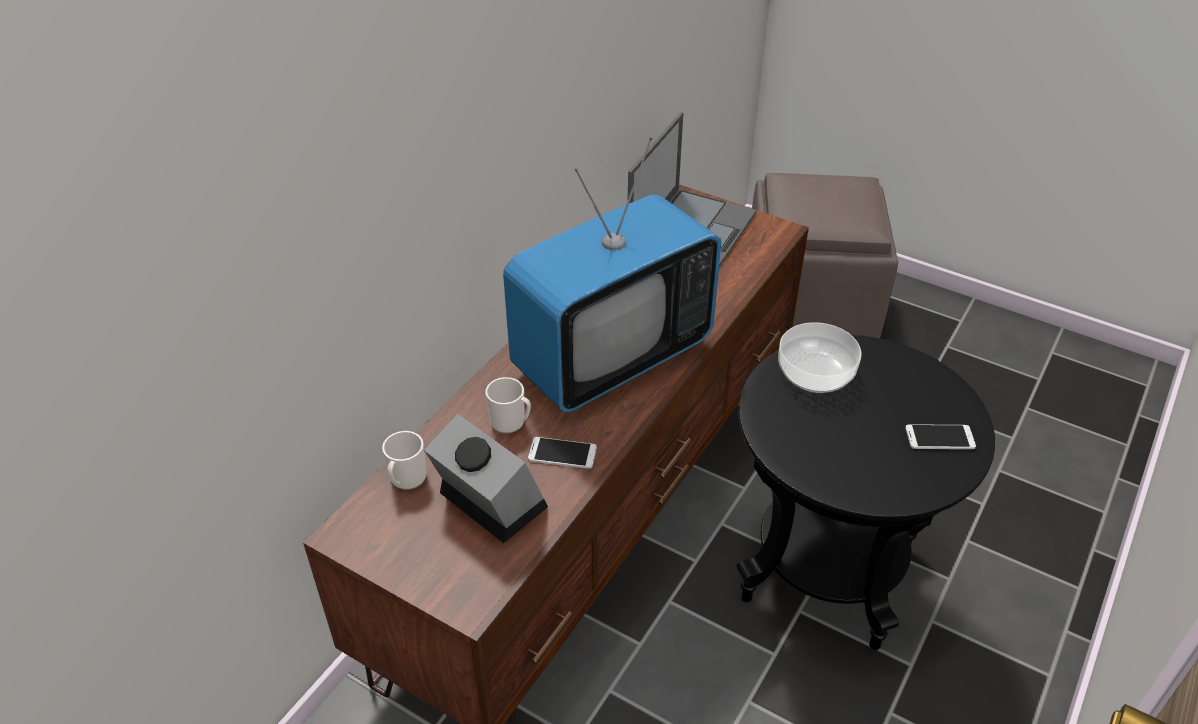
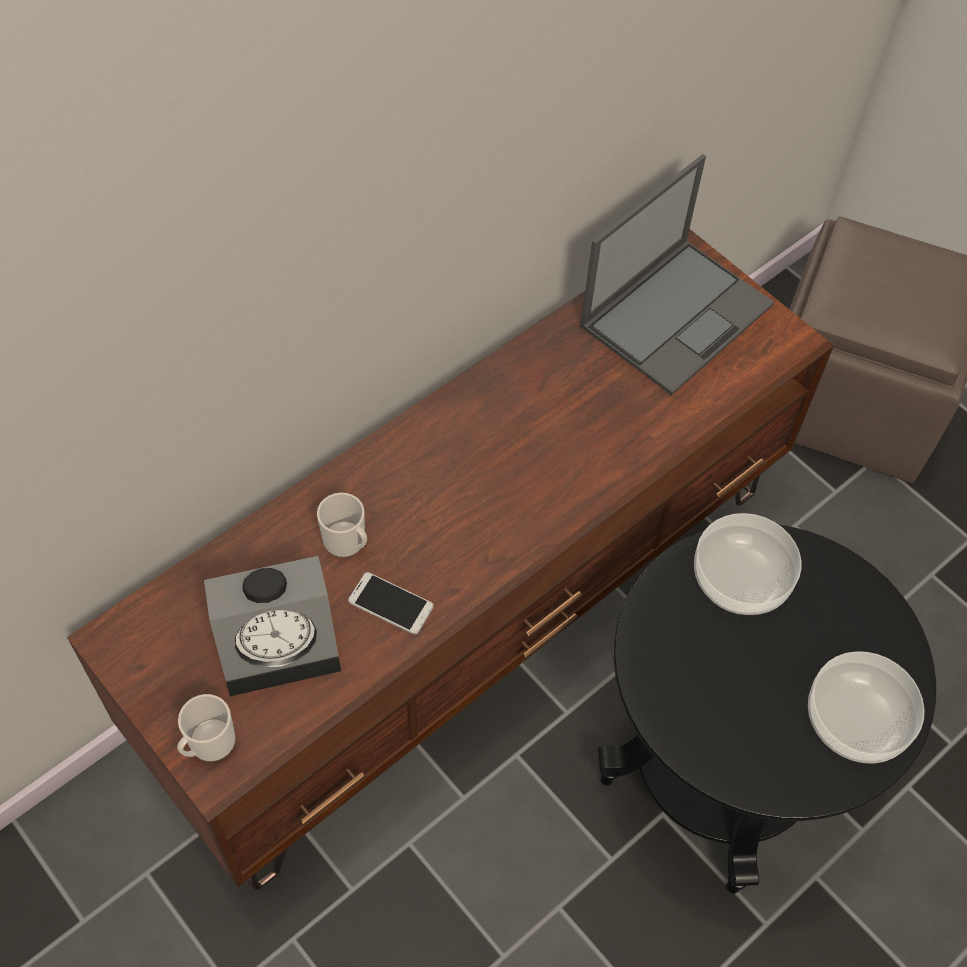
camera: 15 degrees right, 15 degrees up
mug [382,431,426,490] -> mug moved to [177,694,236,762]
alarm clock [424,414,548,543] -> alarm clock turned 105 degrees clockwise [204,556,341,696]
television [503,137,722,412] -> none
phone [905,424,976,449] -> bowl [808,651,925,764]

